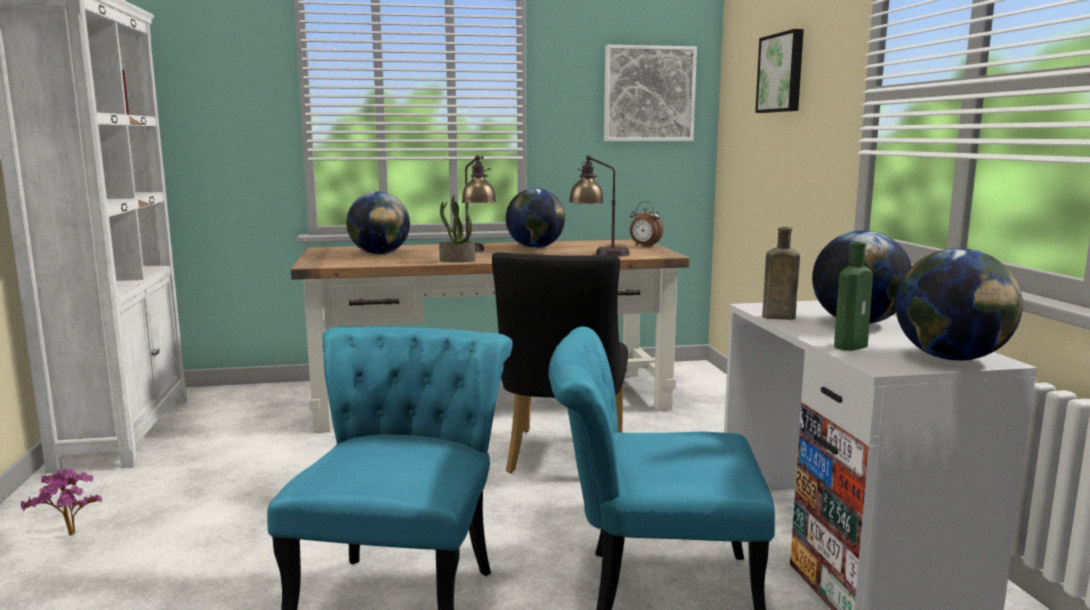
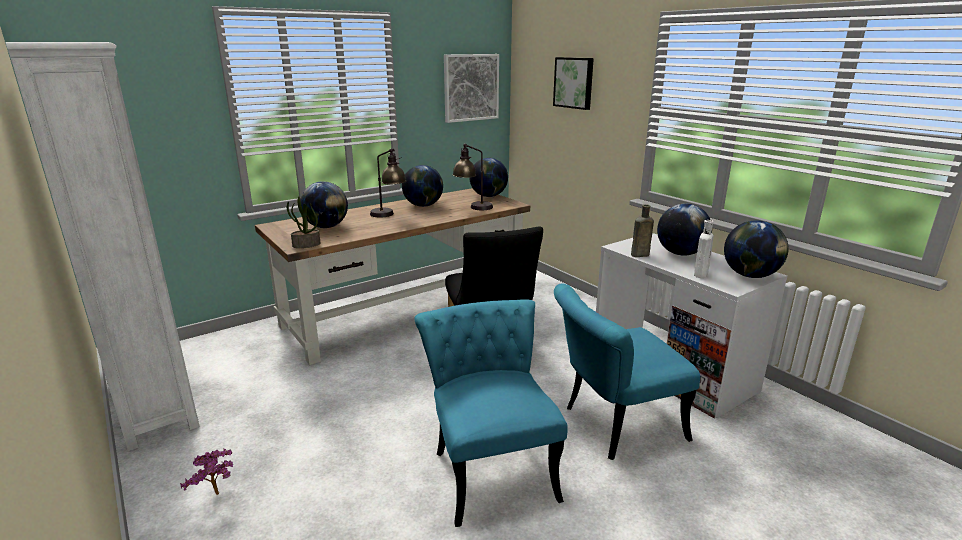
camera: 25 degrees left, 10 degrees up
potted plant [439,195,475,262] -> potted plant moved to [287,196,321,248]
alarm clock [630,202,664,247] -> globe [469,158,508,197]
green bottle [834,242,873,351] -> white bottle [694,220,714,278]

